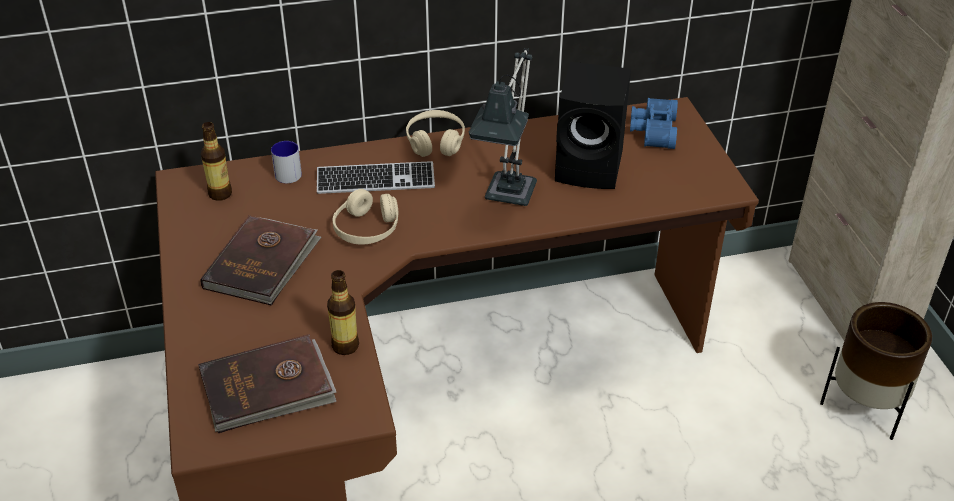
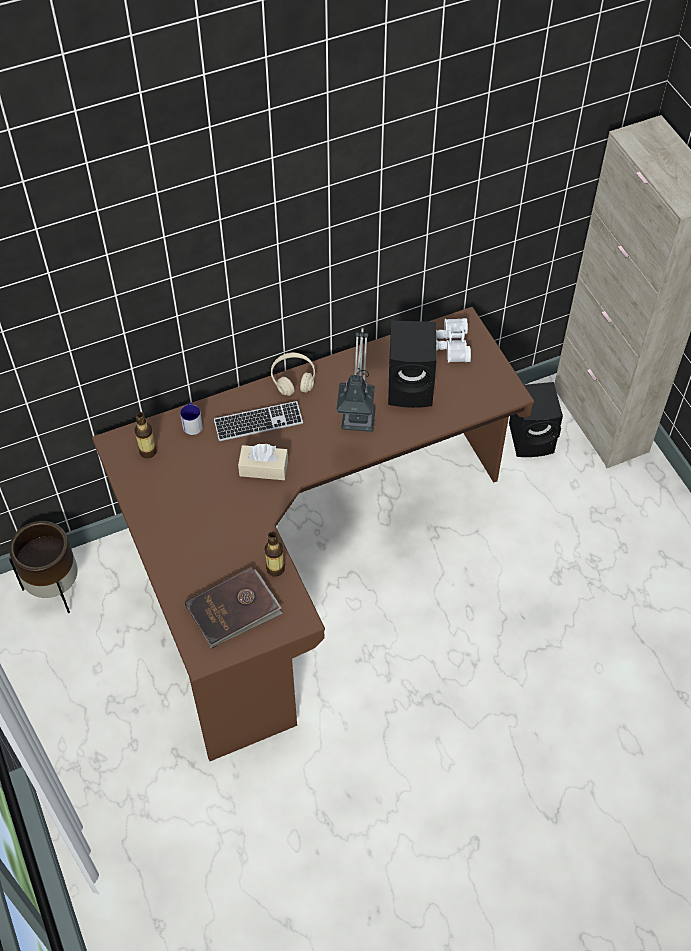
camera: 10 degrees left, 15 degrees up
brown book [201,215,322,306] -> none
beige headphones [333,189,399,245] -> beige tissue box [238,444,288,480]
blue binoculars [630,98,678,149] -> white binoculars [436,318,471,363]
brown planter [820,302,932,440] -> brown planter moved to [9,521,78,613]
none -> black speaker [509,382,563,457]

